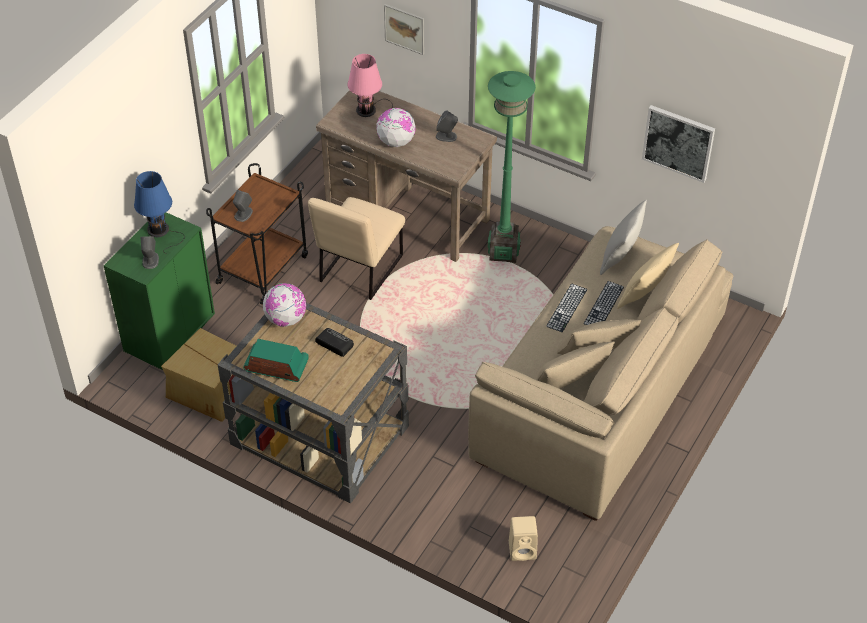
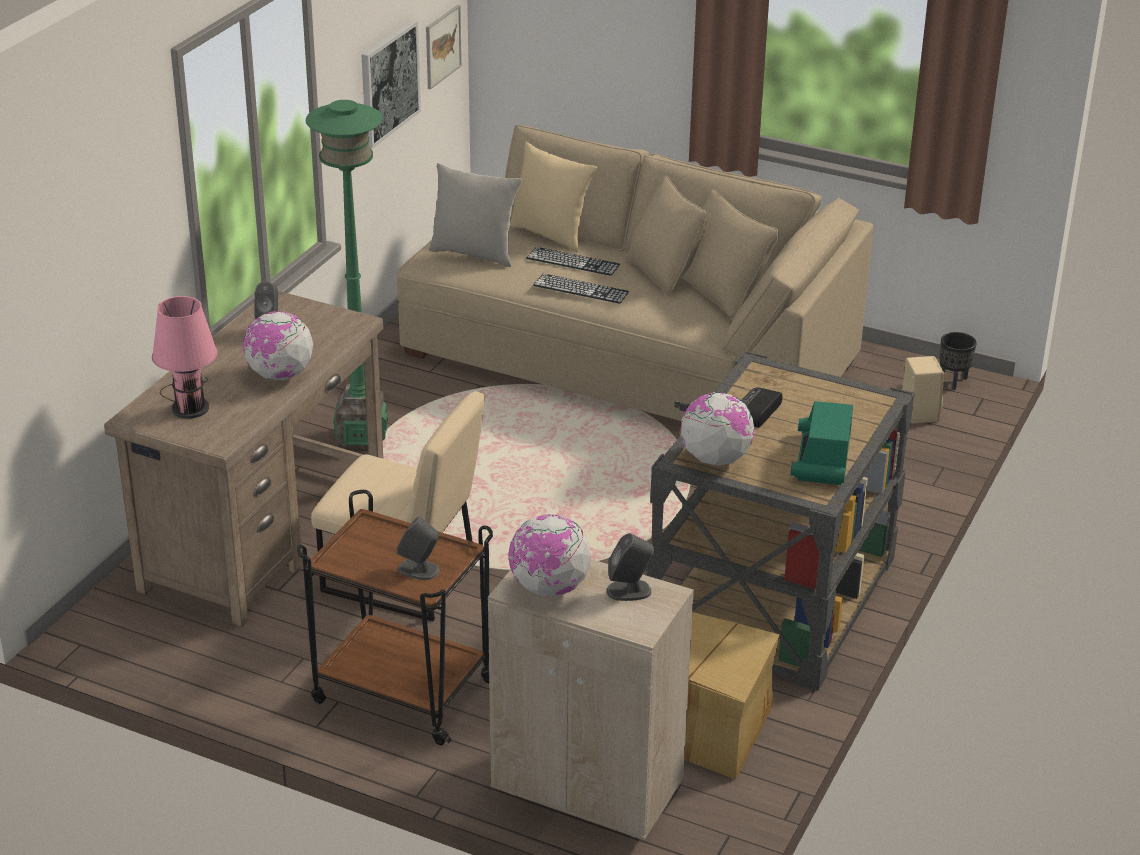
camera: 95 degrees left, 15 degrees down
green cabinet [104,212,215,370] -> beige cabinet [488,559,694,840]
blue table lamp [134,171,185,254] -> globe [508,514,591,596]
picture [384,4,424,55] -> picture moved to [426,5,462,89]
none -> black planter [939,332,977,390]

